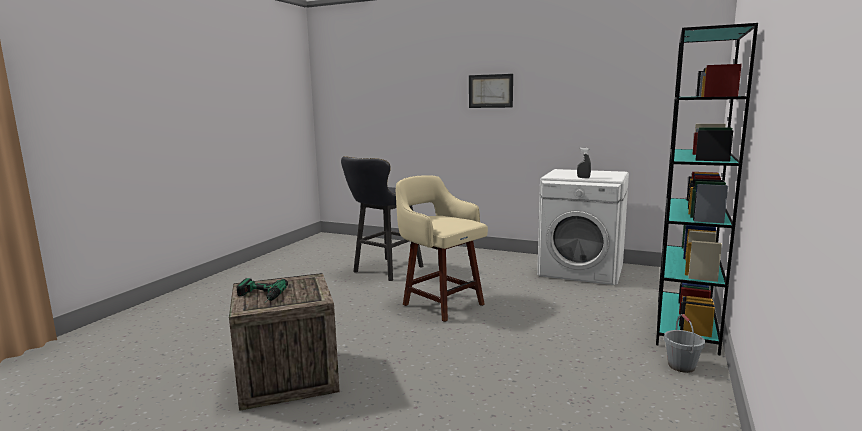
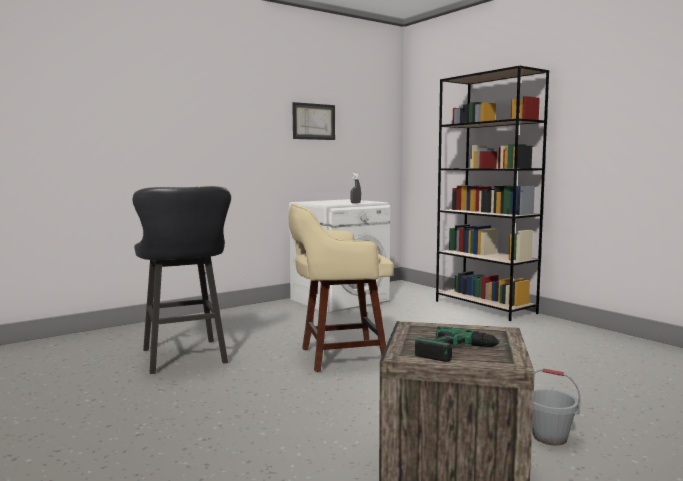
camera: 60 degrees left, 5 degrees down
picture [469,74,513,108] -> picture moved to [292,102,335,140]
turquoise bookcase [656,23,758,355] -> beige bookcase [436,66,549,321]
grey bucket [664,314,705,373] -> grey bucket moved to [532,368,581,445]

